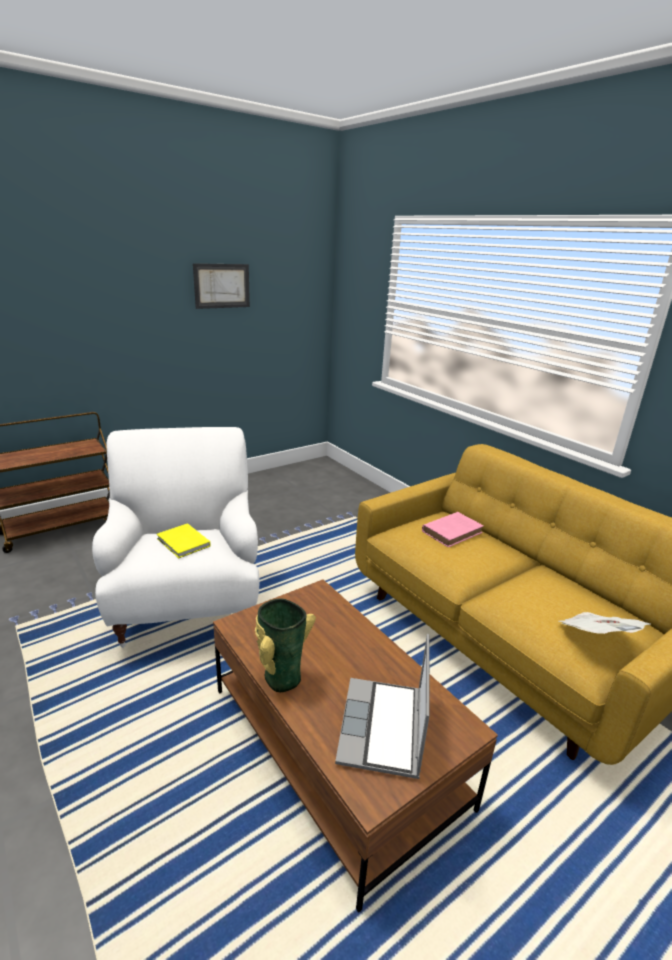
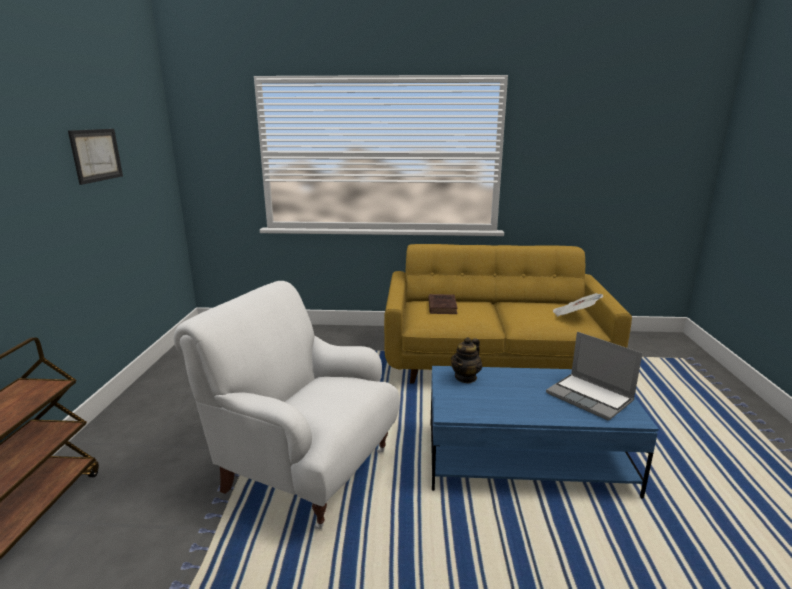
camera: 50 degrees left, 5 degrees down
yellow book [157,523,211,558] -> none
brown coffee table [213,579,498,912] -> blue coffee table [430,366,659,499]
vase [255,598,316,692] -> none
pink book [422,512,483,547] -> brown book [429,294,458,314]
none -> teapot [451,337,482,383]

